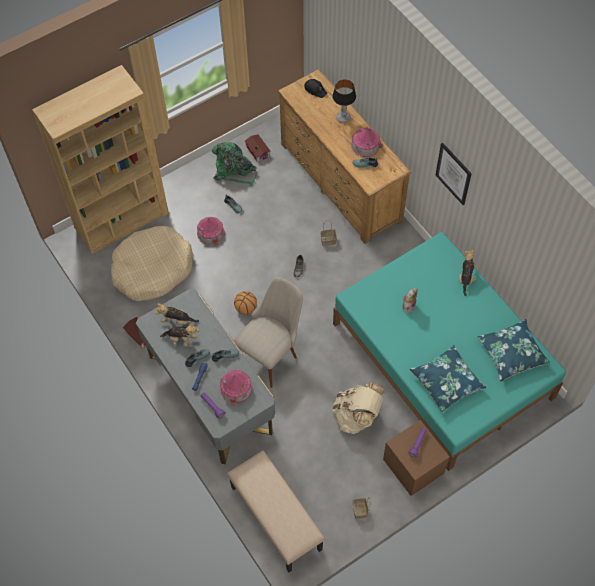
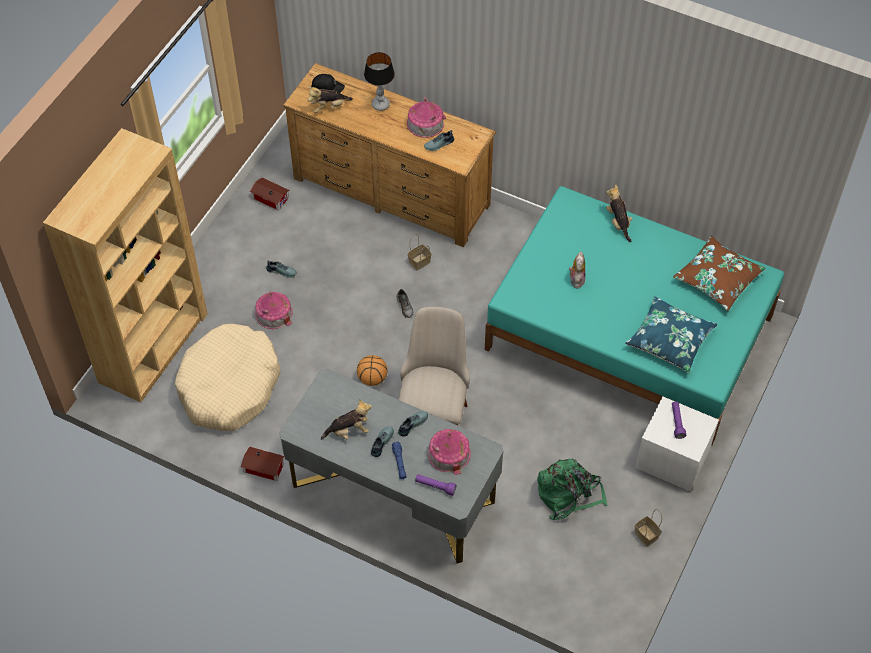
camera: 30 degrees left, 5 degrees down
plush toy [155,303,199,325] -> plush toy moved to [308,87,353,113]
green backpack [212,142,257,186] -> green backpack moved to [537,459,608,520]
beige bench [227,450,325,572] -> none
beige backpack [332,382,384,434] -> none
brown nightstand [383,420,450,496] -> white nightstand [635,397,719,492]
picture [436,143,472,205] -> none
blue pillow [477,319,551,381] -> brown pillow [673,236,766,311]

